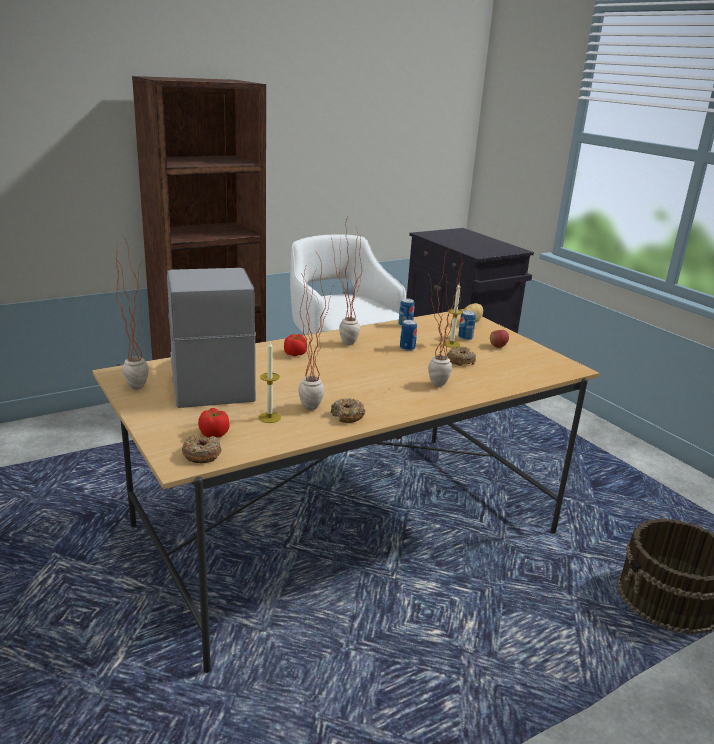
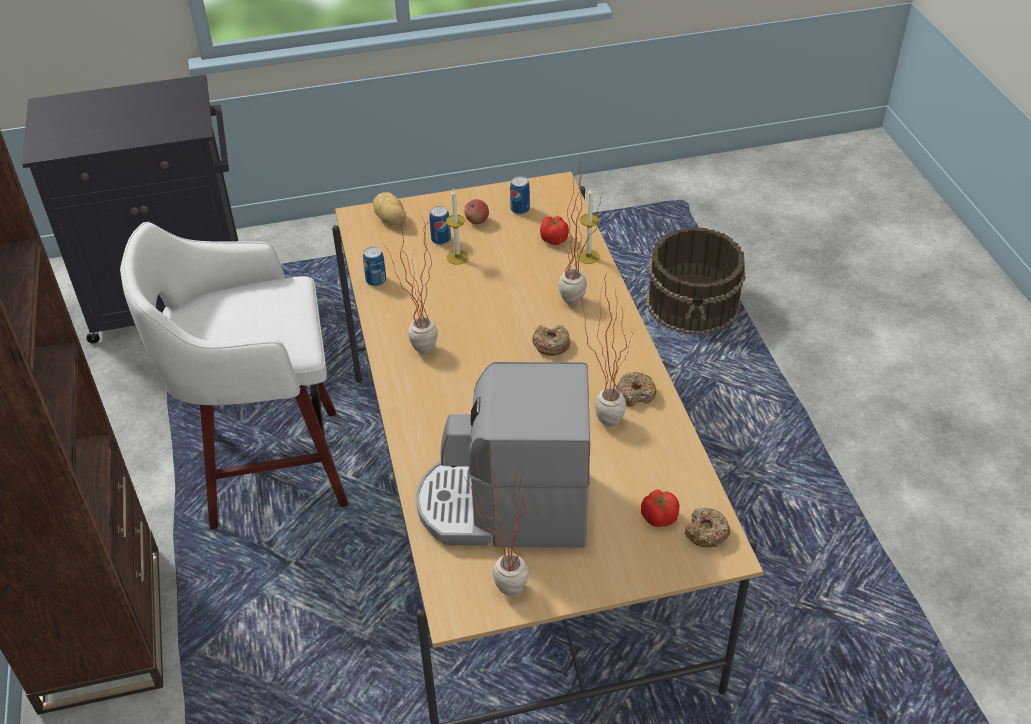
camera: 70 degrees left, 20 degrees up
candle [259,341,281,423] -> candle moved to [577,188,600,264]
tomato [284,334,306,356] -> tomato moved to [540,216,569,245]
can [400,320,417,351] -> can moved to [510,176,530,215]
donut [447,346,476,366] -> donut moved to [532,325,570,356]

